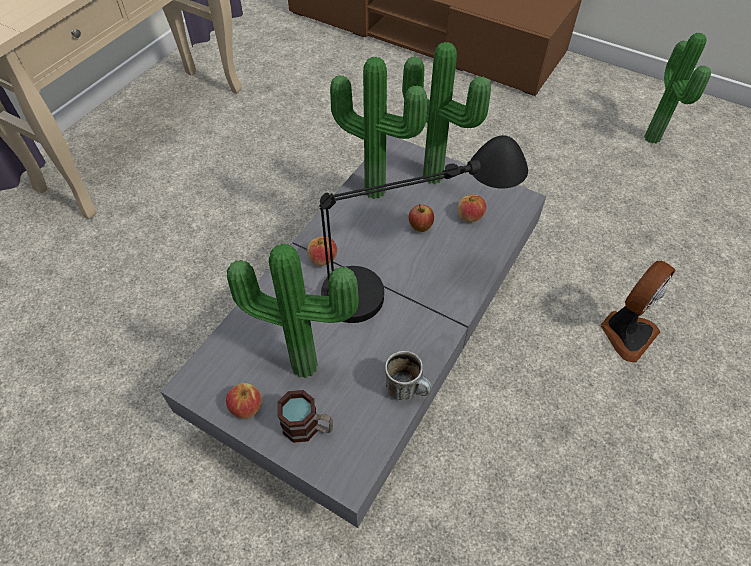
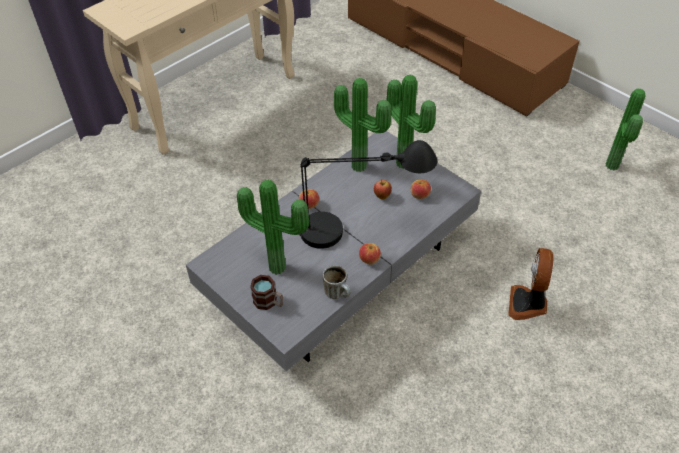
camera: 15 degrees right, 5 degrees down
apple [226,383,262,419] -> apple moved to [359,243,381,265]
fan [601,261,676,363] -> fan turned 135 degrees clockwise [508,248,553,320]

